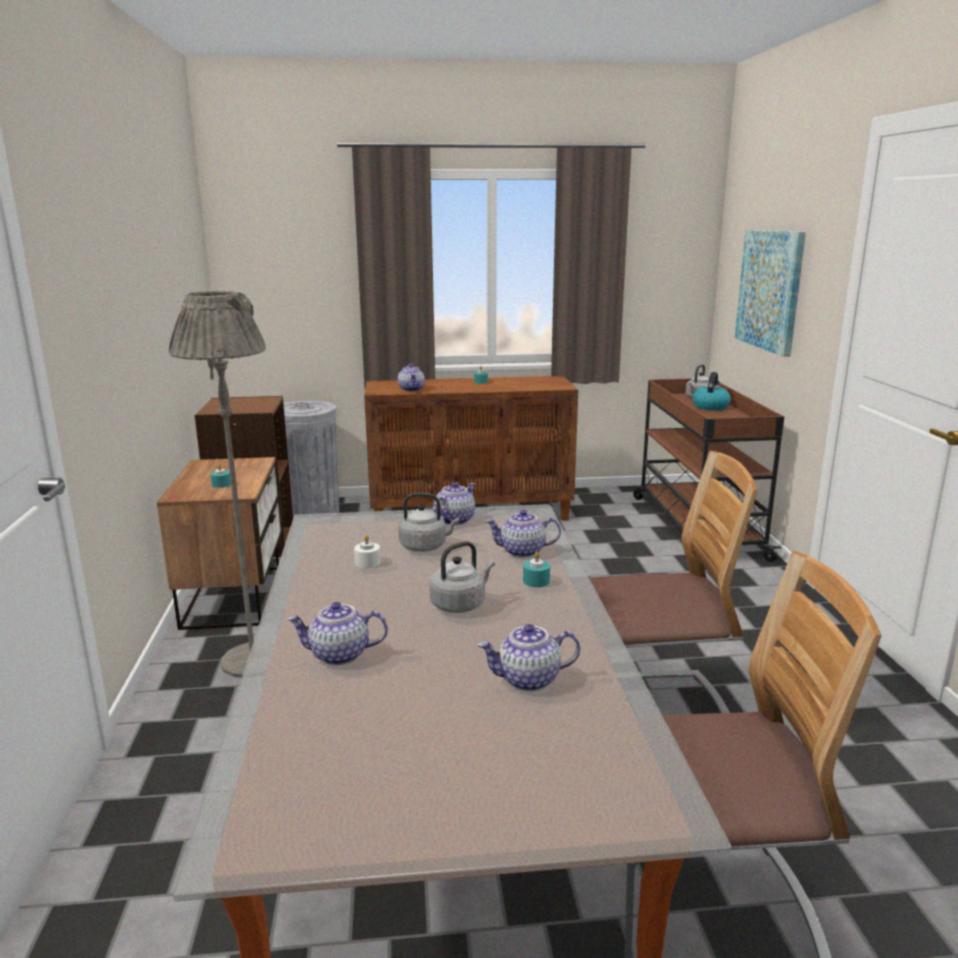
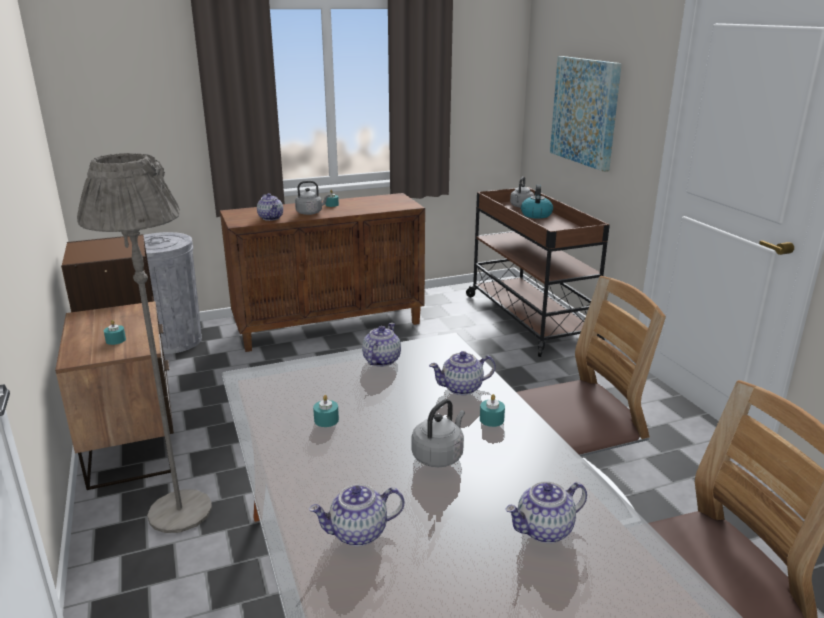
camera: 15 degrees left, 5 degrees up
white candle [354,535,381,568] -> turquoise candle [313,395,339,427]
grey kettle [399,493,459,552] -> grey kettle moved to [295,181,329,215]

